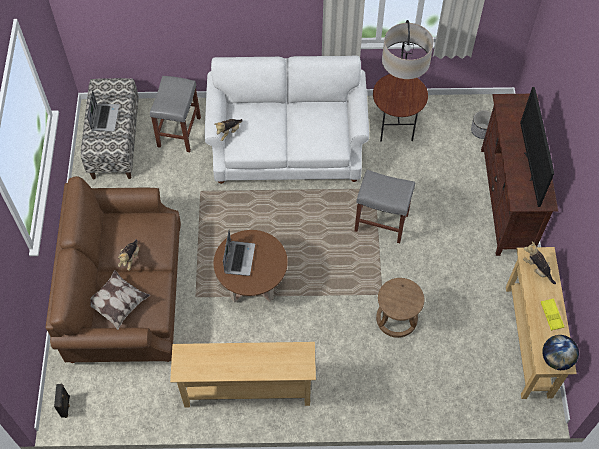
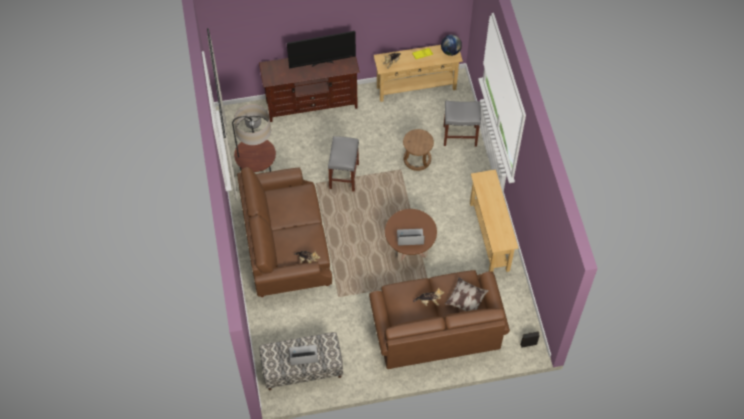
camera: 100 degrees left, 0 degrees up
grey stool [150,76,201,152] -> grey stool moved to [444,101,481,147]
white sofa [205,56,369,184] -> brown sofa [237,167,332,297]

